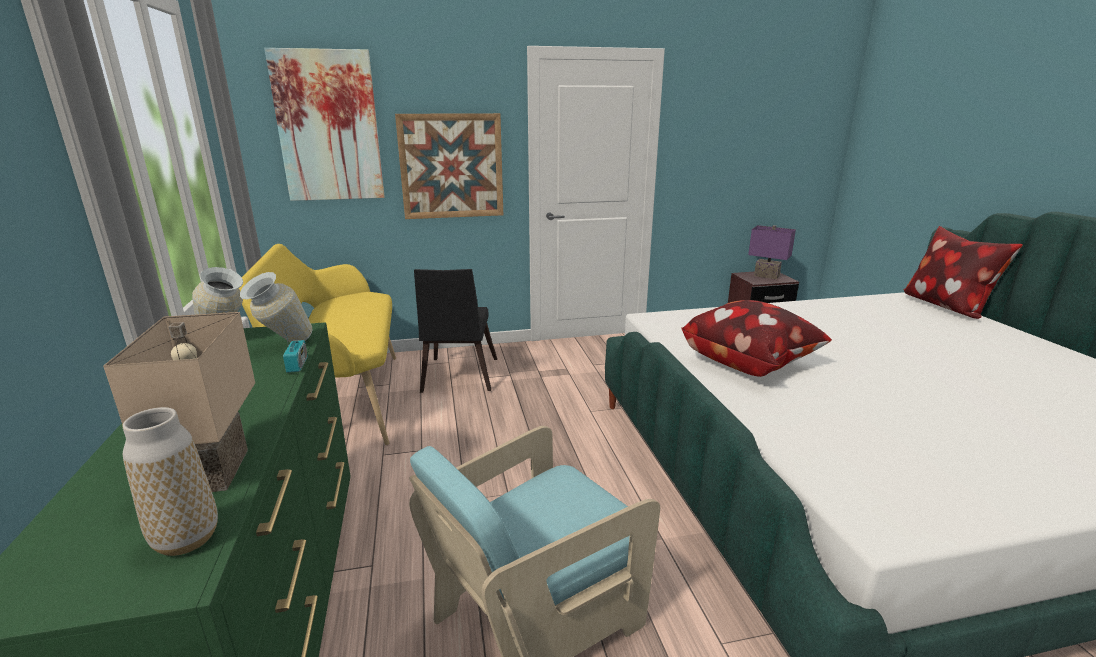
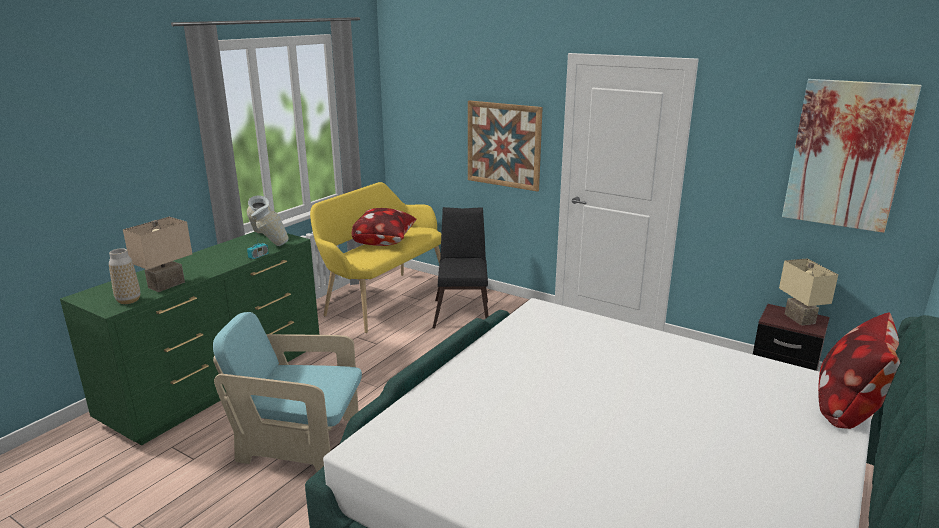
camera: 45 degrees right, 0 degrees up
picture [264,48,385,201] -> picture moved to [782,79,921,233]
black chair [414,269,497,393] -> black chair turned 135 degrees clockwise [433,207,489,328]
pillow [681,300,832,377] -> pillow moved to [352,208,416,246]
purple table lamp [748,225,796,279] -> beige table lamp [779,258,838,326]

